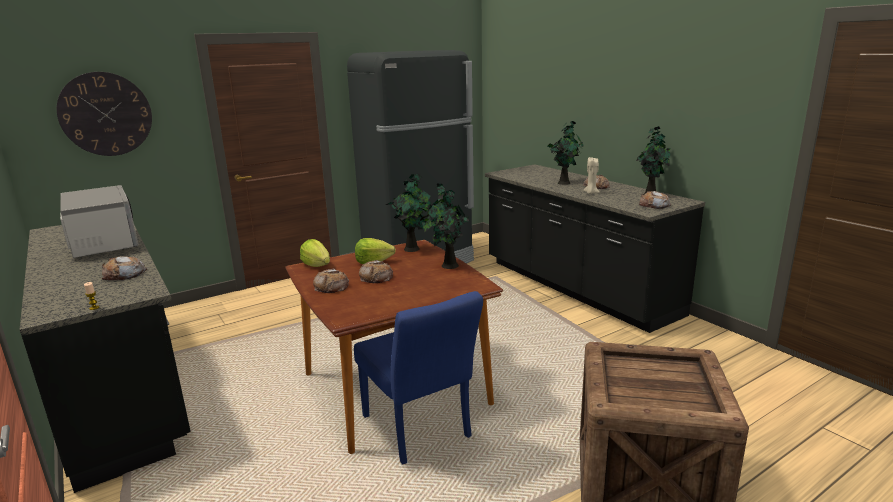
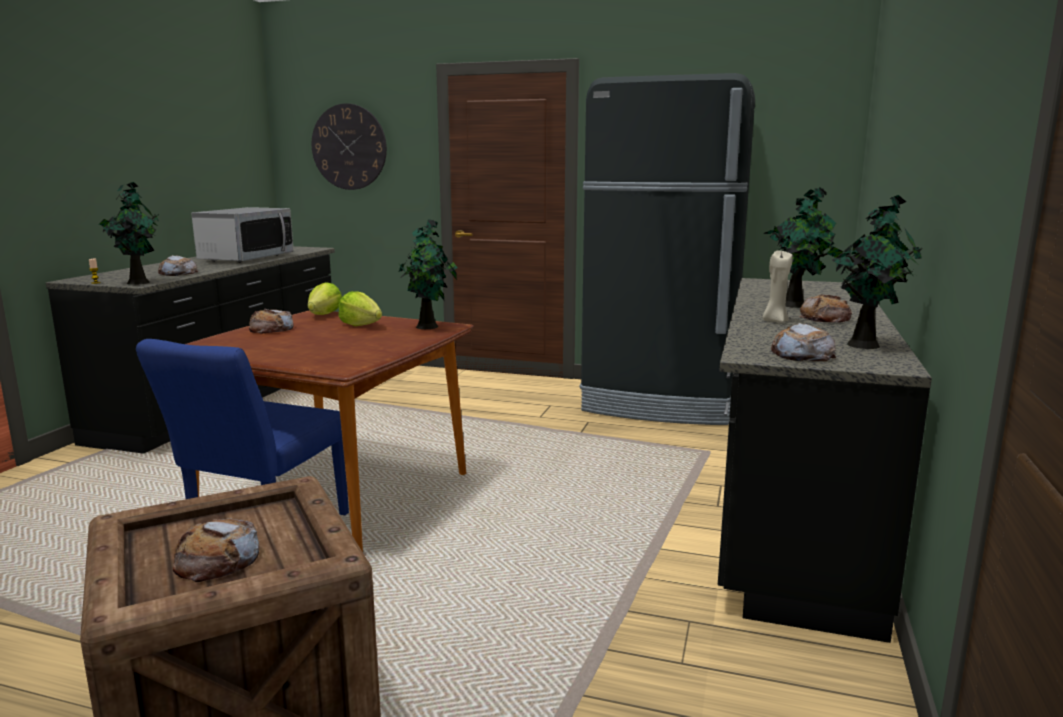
camera: 50 degrees right, 5 degrees down
bread [359,260,393,283] -> bread moved to [173,518,259,582]
potted plant [422,183,470,269] -> potted plant moved to [99,182,159,285]

